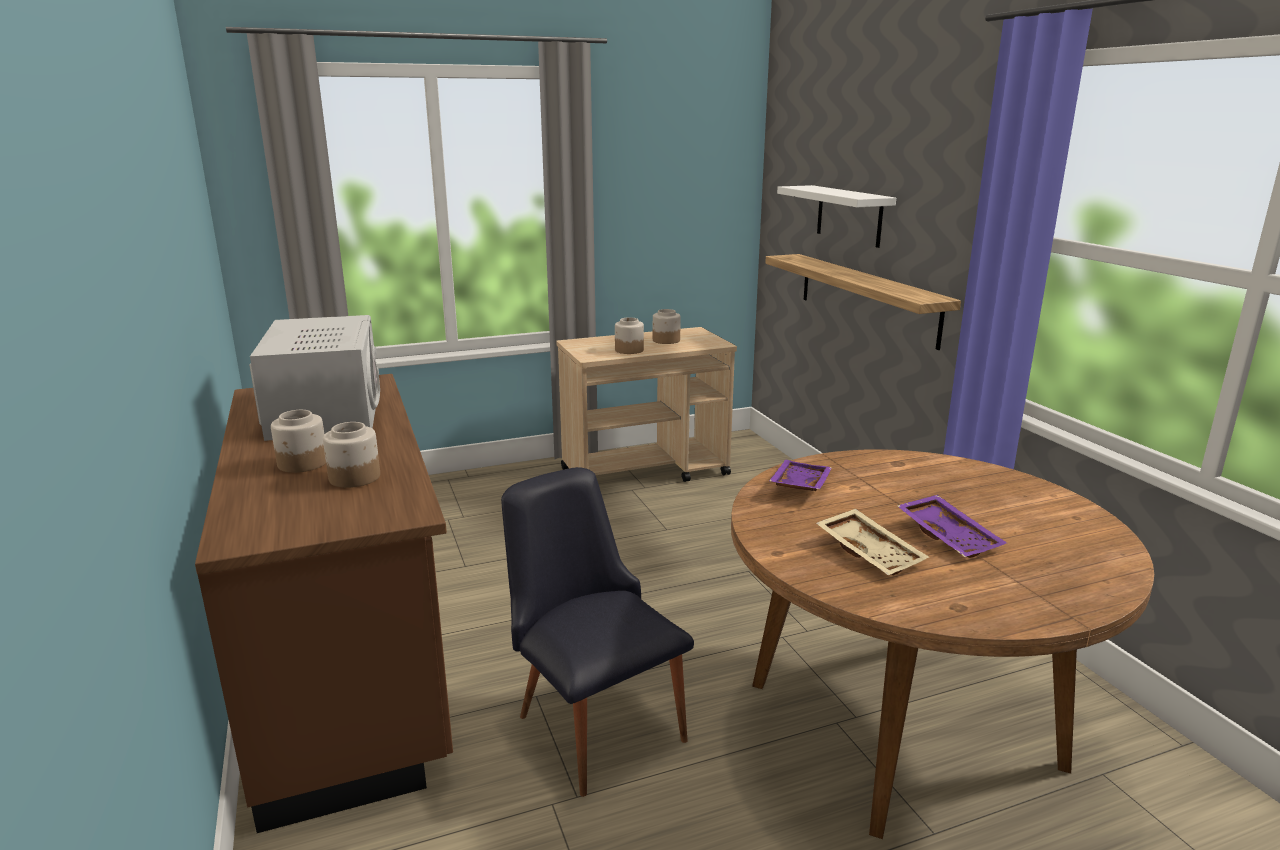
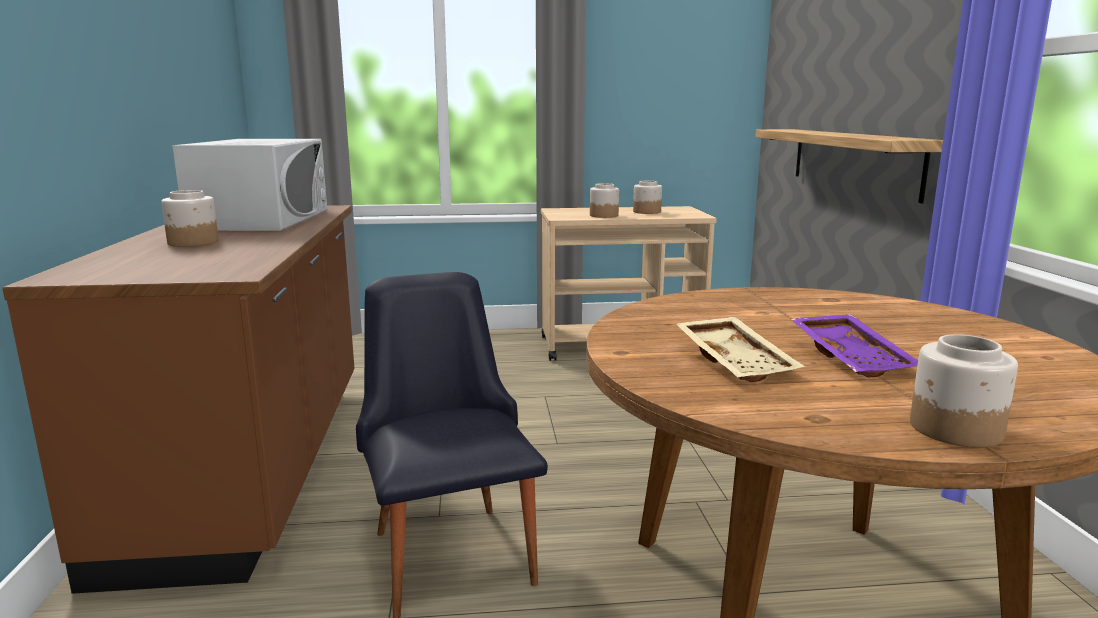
camera: 15 degrees right, 5 degrees down
jar [323,422,380,488] -> jar moved to [910,334,1018,448]
purple tray [769,460,832,491] -> none
white shelf [777,185,896,248] -> none

